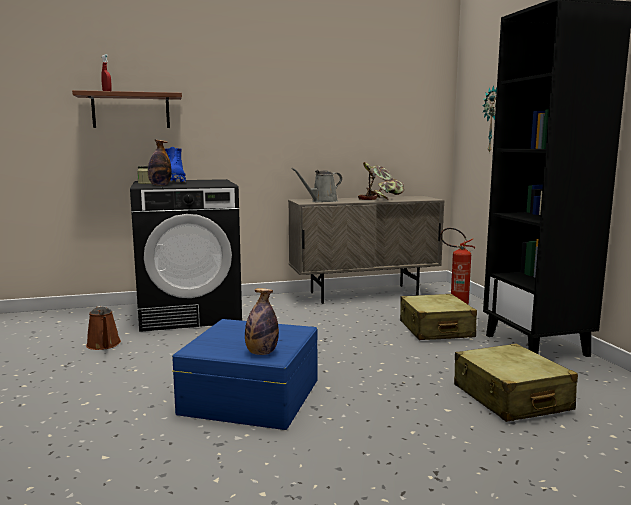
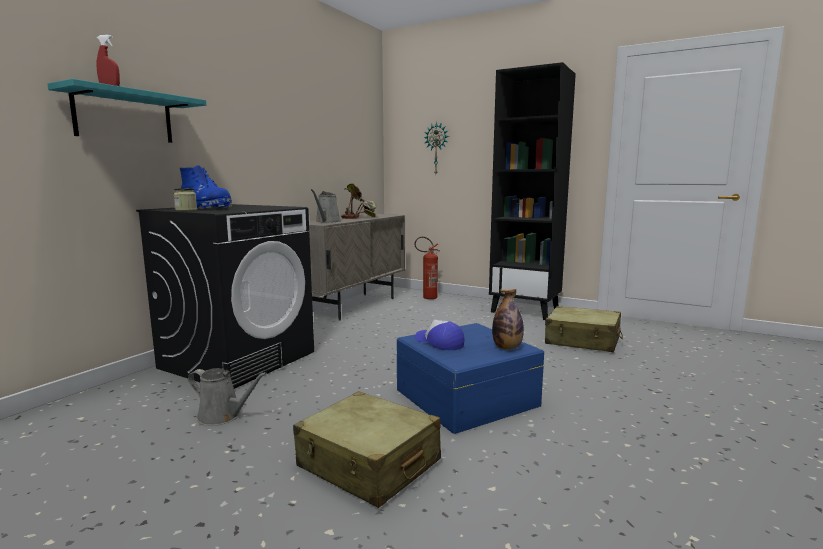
camera: 45 degrees left, 0 degrees up
brown shelf [72,90,182,128] -> turquoise shelf [47,79,206,143]
brown watering can [86,306,121,350] -> grey watering can [188,368,267,426]
bottle [148,140,172,186] -> none
beige suitcase [400,294,477,340] -> beige suitcase moved to [293,391,441,508]
none -> cap [415,320,464,350]

